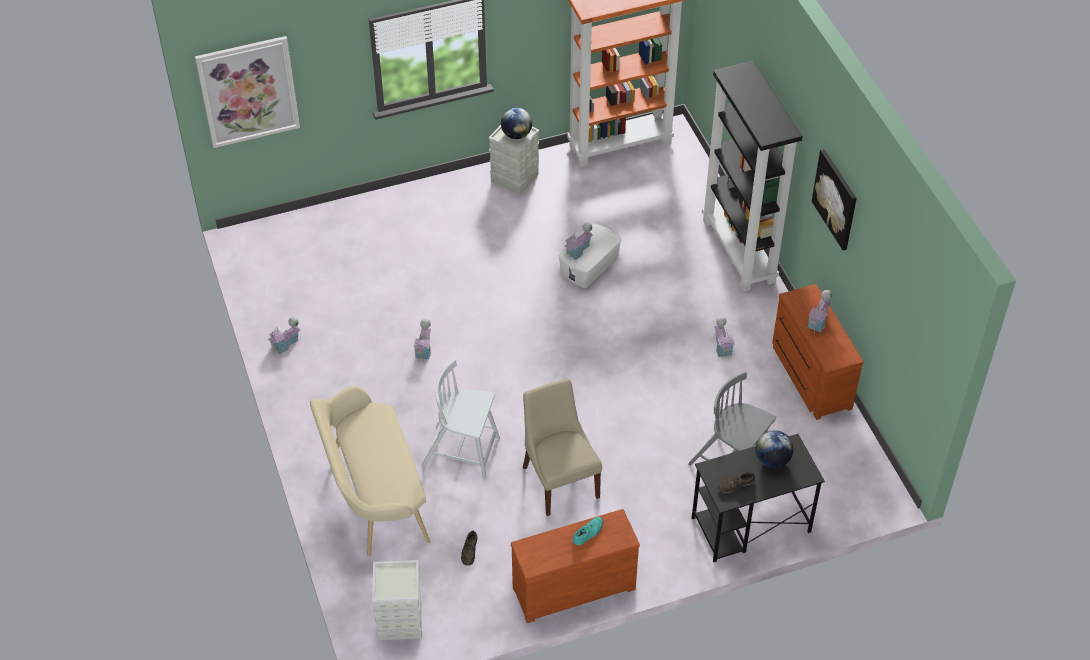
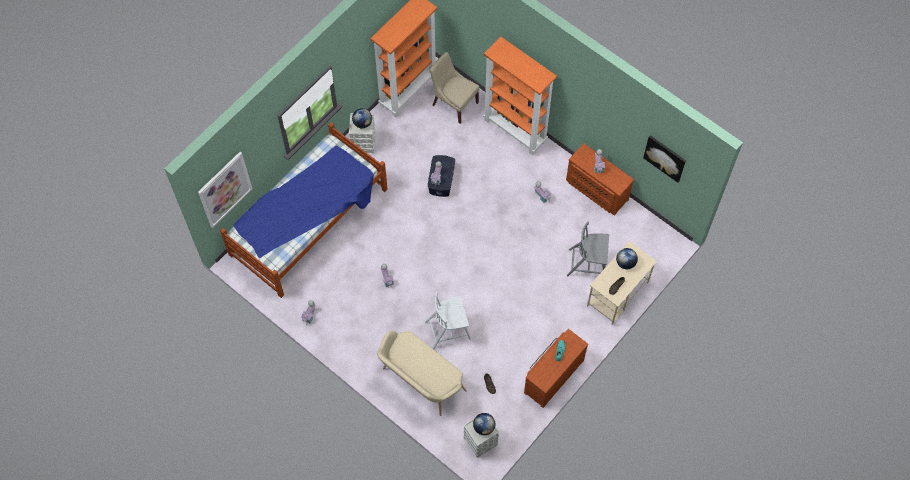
camera: 30 degrees left, 15 degrees up
beige chair [523,378,602,516] -> beige chair moved to [430,52,479,124]
white storage box [558,223,622,288] -> blue storage box [428,155,455,197]
black desk [692,434,825,562] -> beige desk [587,241,657,325]
black bookcase [702,61,803,292] -> orange bookcase [483,37,557,155]
picture [812,149,857,250] -> picture moved to [643,135,686,183]
none -> bed [220,122,388,298]
none -> globe [473,413,495,435]

